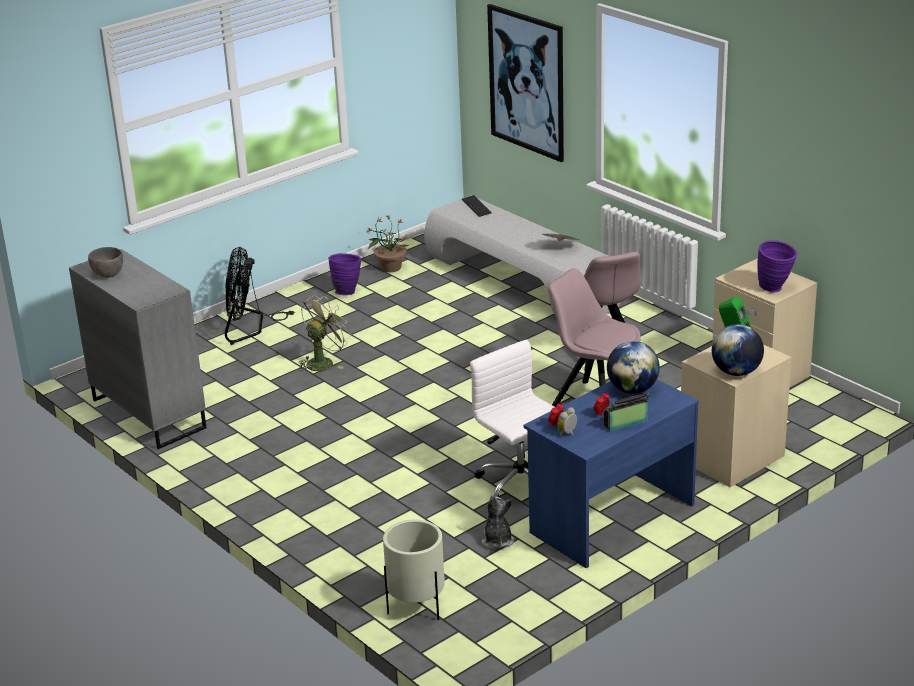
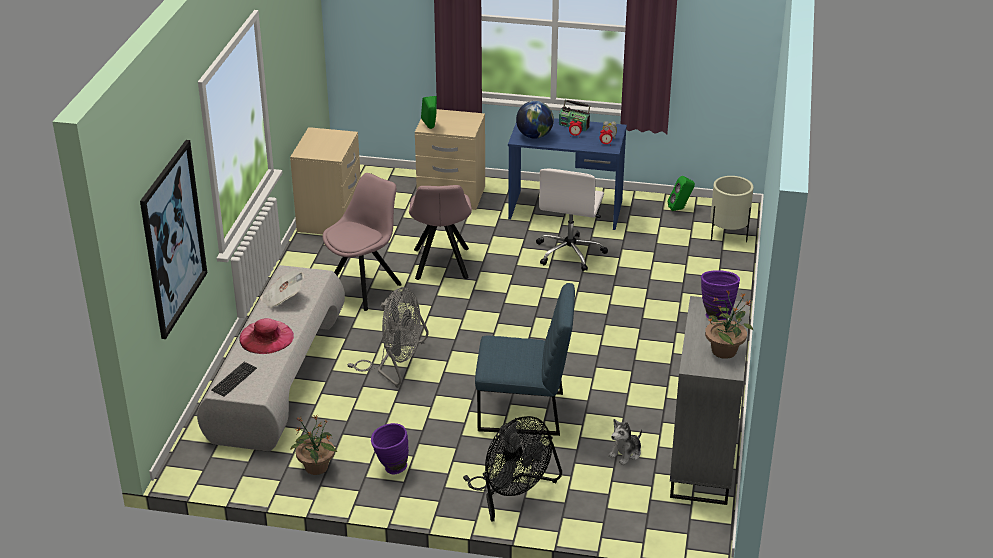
camera: 130 degrees left, 5 degrees up
grey bowl [88,247,123,278] -> potted plant [705,290,753,359]
green fan [298,296,350,371] -> blue chair [475,283,575,436]
plush toy [482,495,514,549] -> plush toy moved to [608,419,642,465]
globe [712,324,764,376] -> none
purple vase [757,240,797,293] -> purple vase moved to [701,270,740,320]
none -> pink hat [239,318,294,354]
none -> grey fan [347,287,429,388]
none -> green speaker [668,176,695,211]

